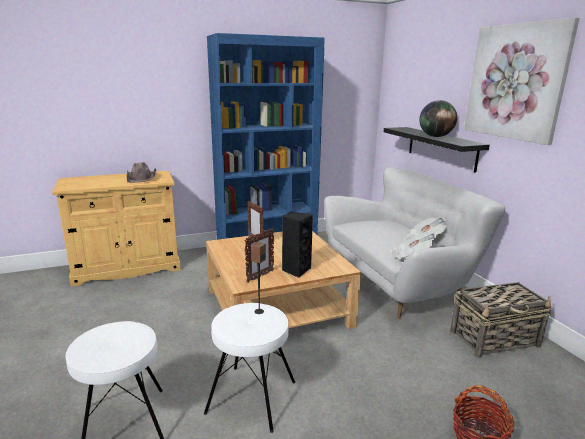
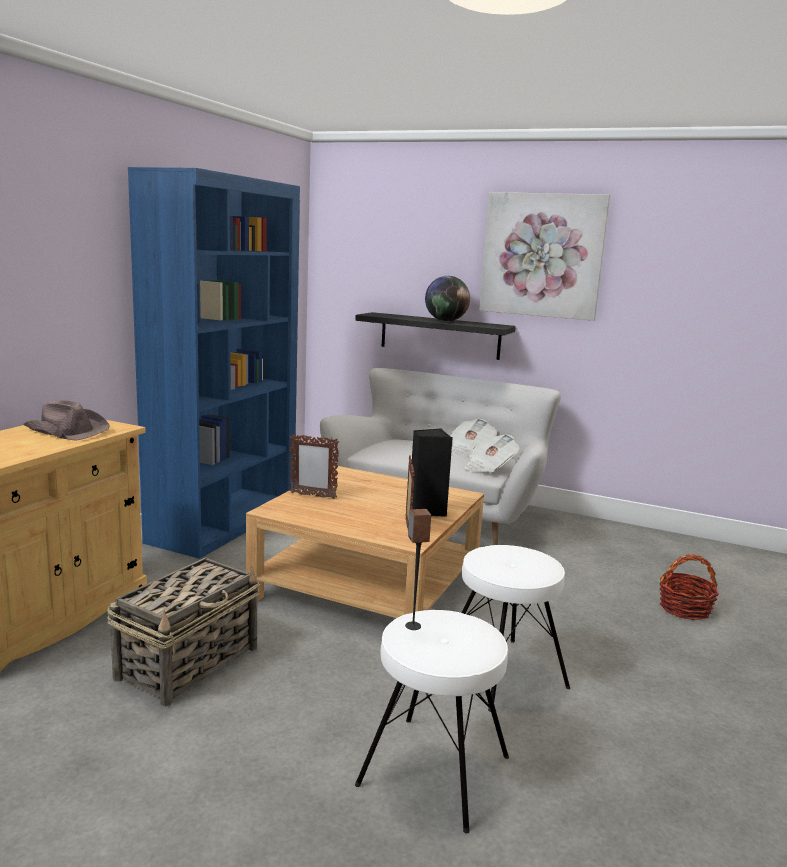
camera: 45 degrees left, 5 degrees down
speaker [251,242,266,314] -> speaker moved to [405,509,431,630]
basket [450,282,552,358] -> basket moved to [107,557,260,706]

